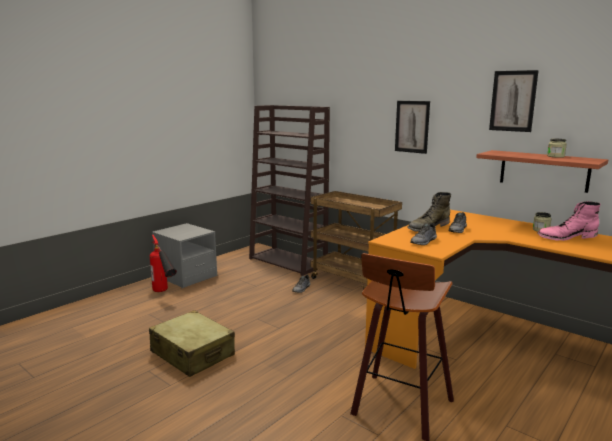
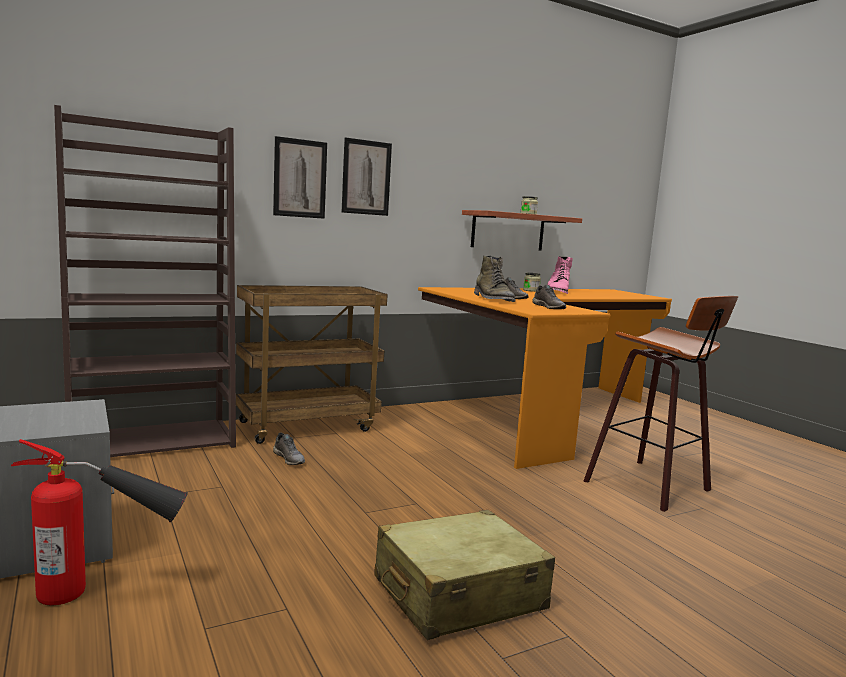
camera: 70 degrees left, 5 degrees down
picture [489,70,539,132] -> picture moved to [273,136,327,219]

